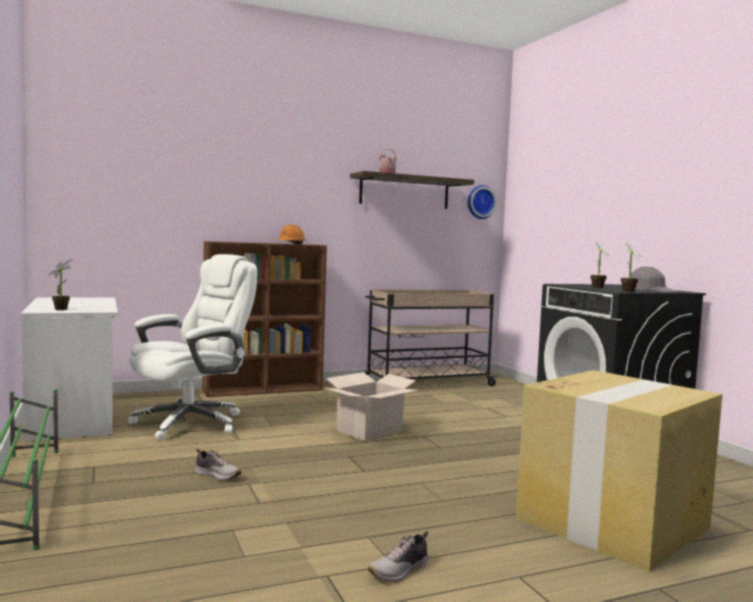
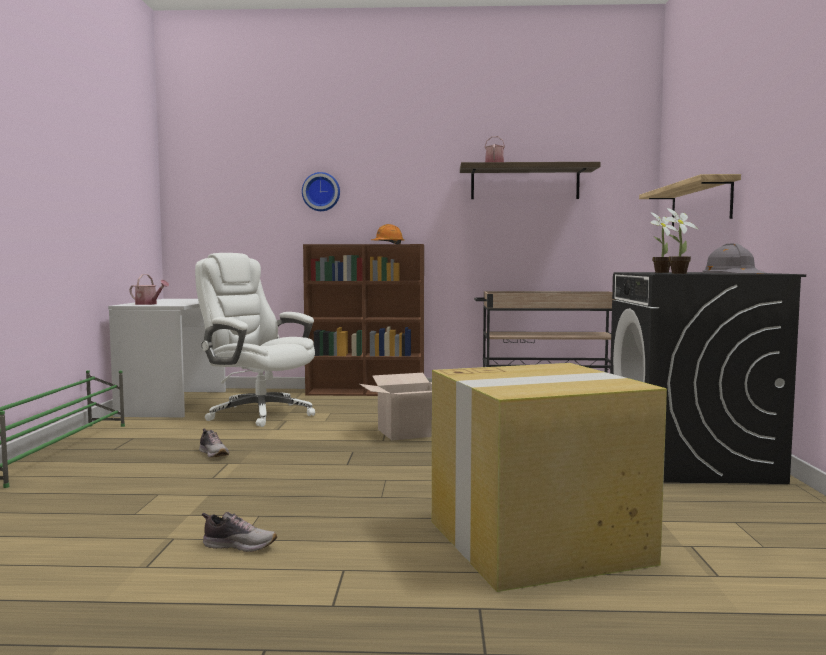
camera: 25 degrees right, 0 degrees up
potted plant [47,259,72,310] -> watering can [129,274,169,305]
white office chair [128,254,257,441] -> white office chair turned 120 degrees counterclockwise [195,253,315,427]
shoe [368,531,428,582] -> shoe turned 150 degrees counterclockwise [202,512,277,552]
wall clock [468,185,497,219] -> wall clock moved to [302,172,340,211]
none -> shelf [639,174,741,226]

